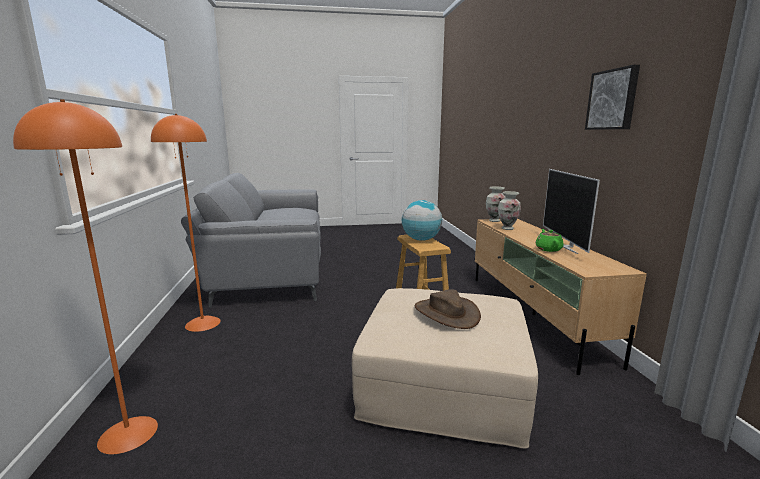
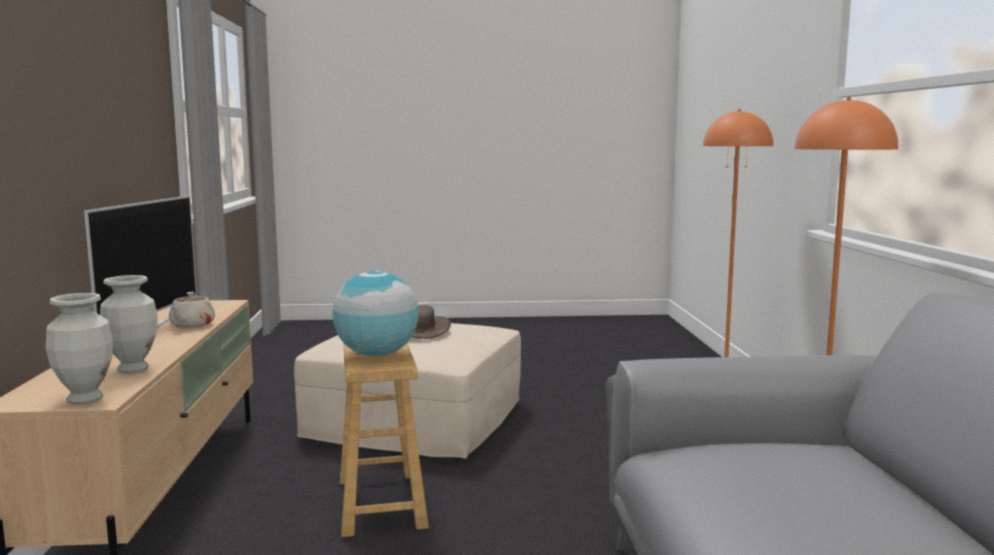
camera: 175 degrees left, 5 degrees down
green teapot [535,229,564,252] -> beige teapot [169,292,215,328]
picture [585,65,640,130] -> none

